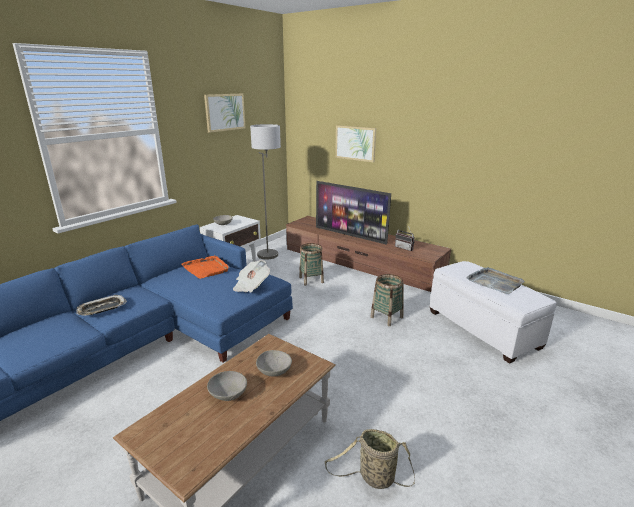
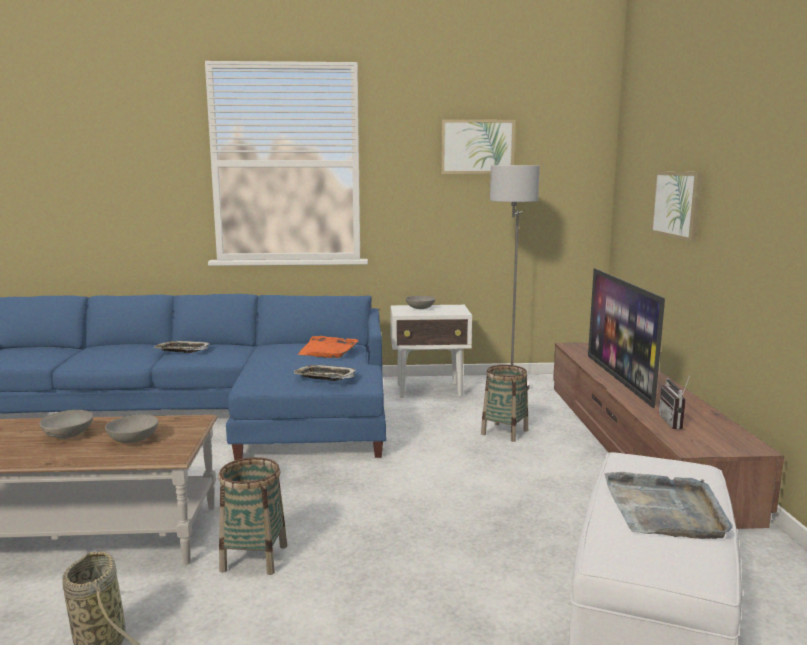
camera: 50 degrees right, 10 degrees down
newspaper [233,260,270,293] -> tray [294,365,356,381]
basket [371,274,404,326] -> basket moved to [218,457,287,575]

